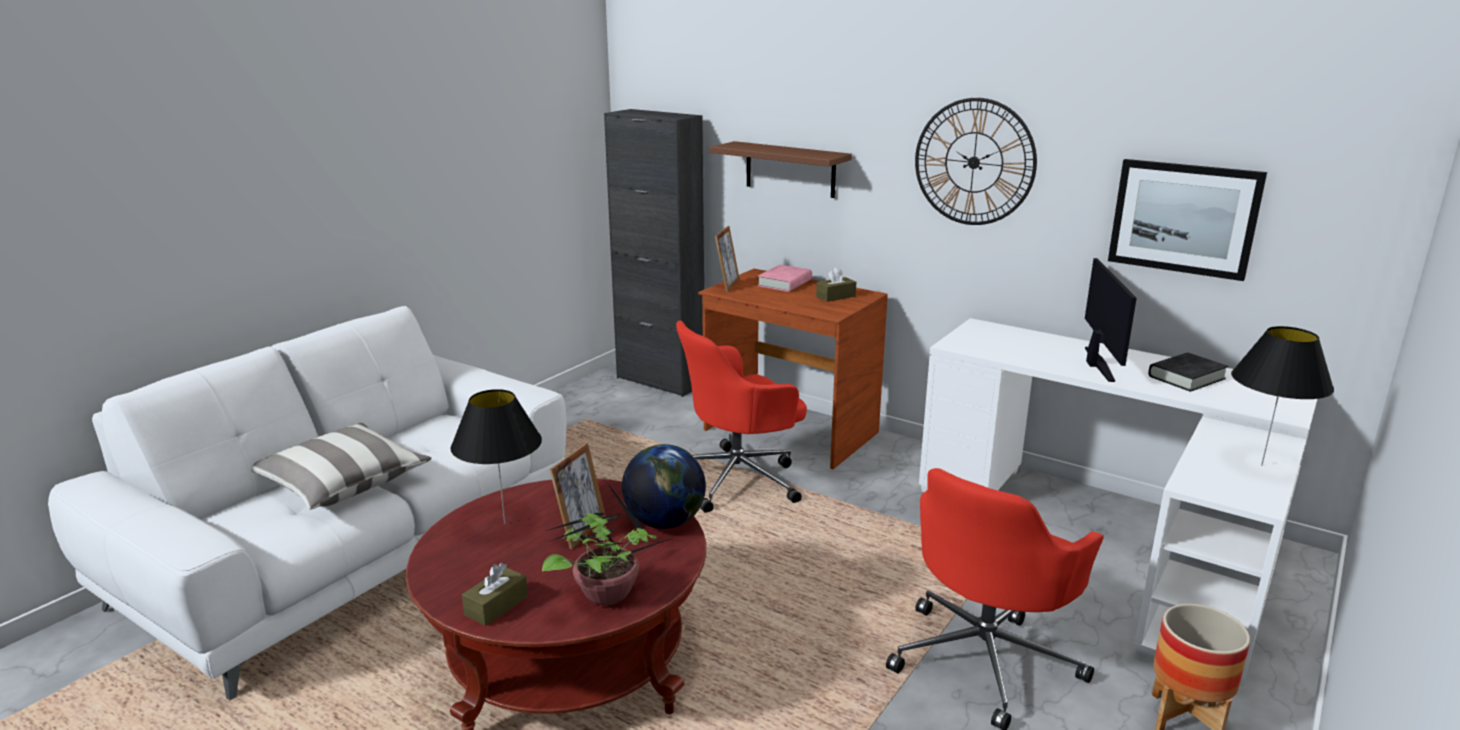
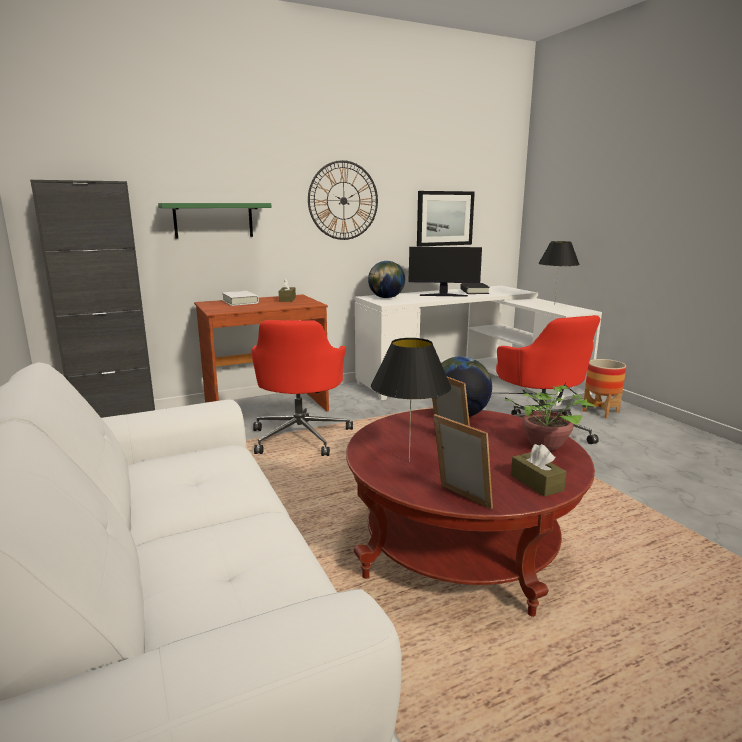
camera: 60 degrees left, 5 degrees down
pillow [251,423,432,510] -> none
brown shelf [710,141,852,198] -> green shelf [158,203,272,239]
picture frame [715,226,740,292] -> picture frame moved to [433,414,493,509]
pink book [758,265,812,292] -> white book [222,291,259,306]
monitor [1085,258,1137,382] -> monitor turned 150 degrees clockwise [409,247,482,297]
none -> globe [368,261,405,298]

